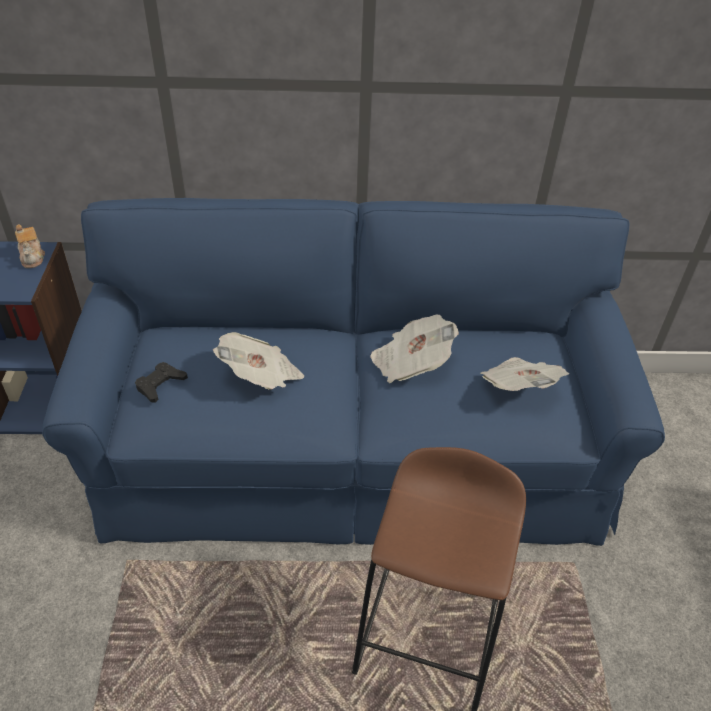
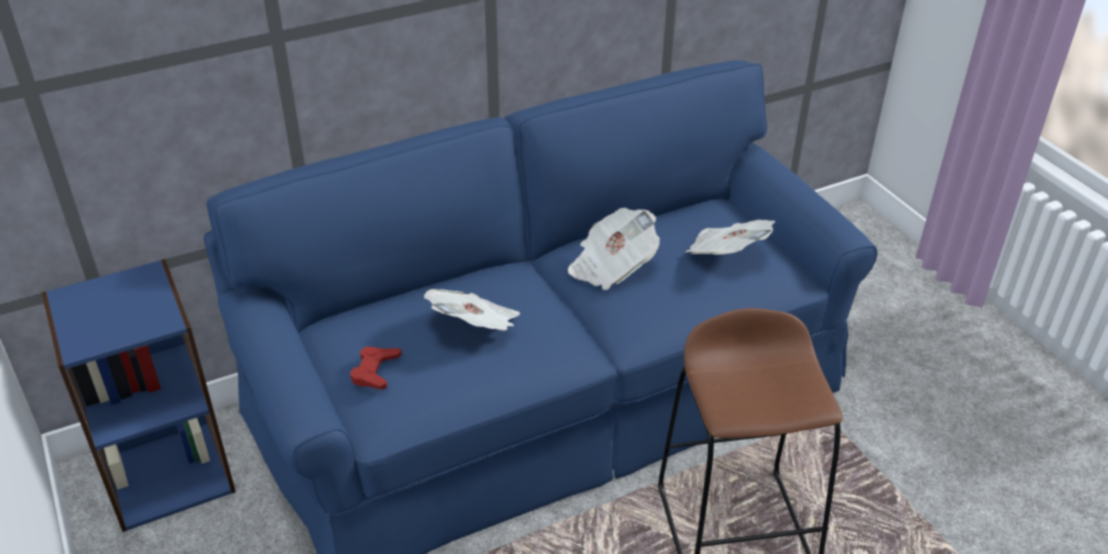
camera: 25 degrees left, 5 degrees down
teapot [15,224,45,268] -> none
black game controller [135,362,188,403] -> red game controller [350,347,402,390]

